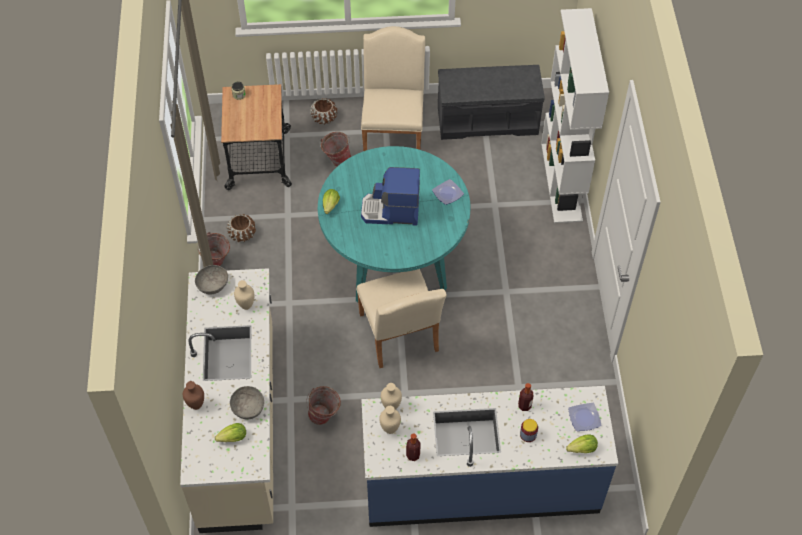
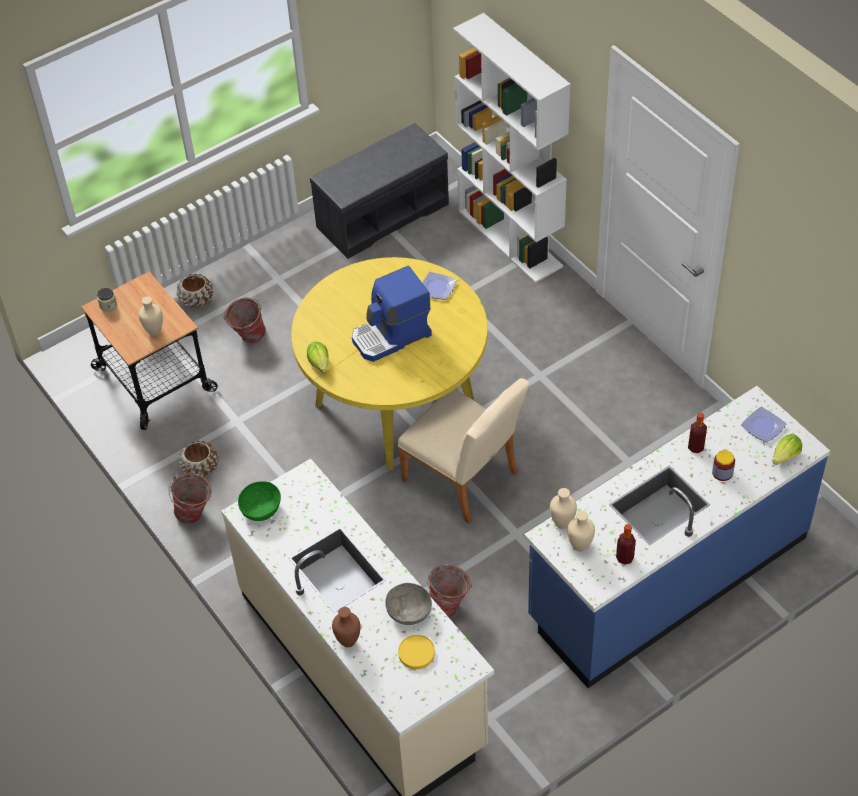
camera: 30 degrees left, 5 degrees down
grey bowl [195,265,228,294] -> green bowl [238,481,281,521]
lettuce [215,423,246,442] -> yellow plate [398,635,435,669]
beige vase [234,280,255,310] -> beige vase moved to [138,296,163,336]
turquoise dining table [318,146,471,302] -> yellow dining table [291,257,488,470]
beige chair [361,26,425,151] -> none

